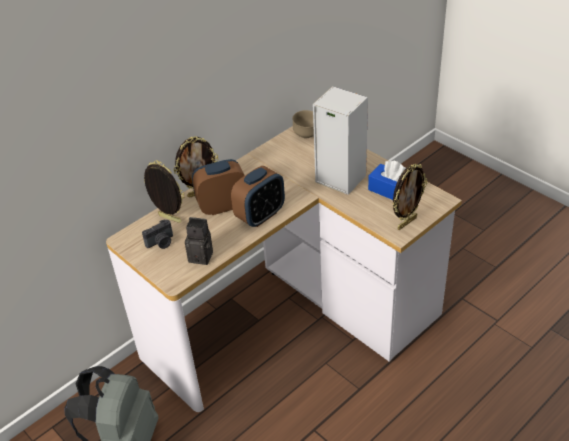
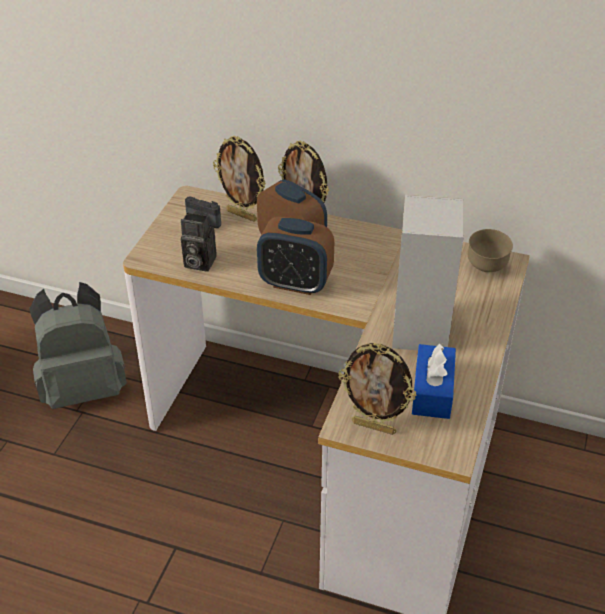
camera: 60 degrees right, 0 degrees up
picture frame [144,160,185,223] -> picture frame turned 120 degrees clockwise [213,136,266,221]
camera [185,217,213,265] -> camera turned 120 degrees clockwise [181,213,217,272]

